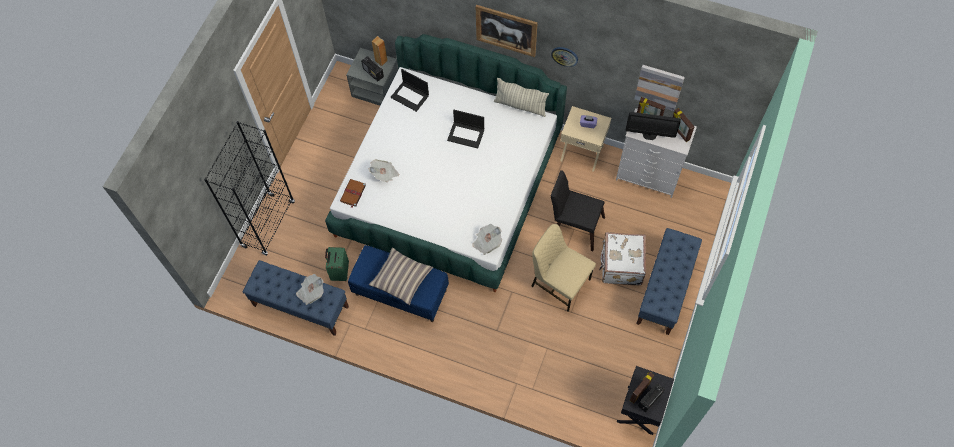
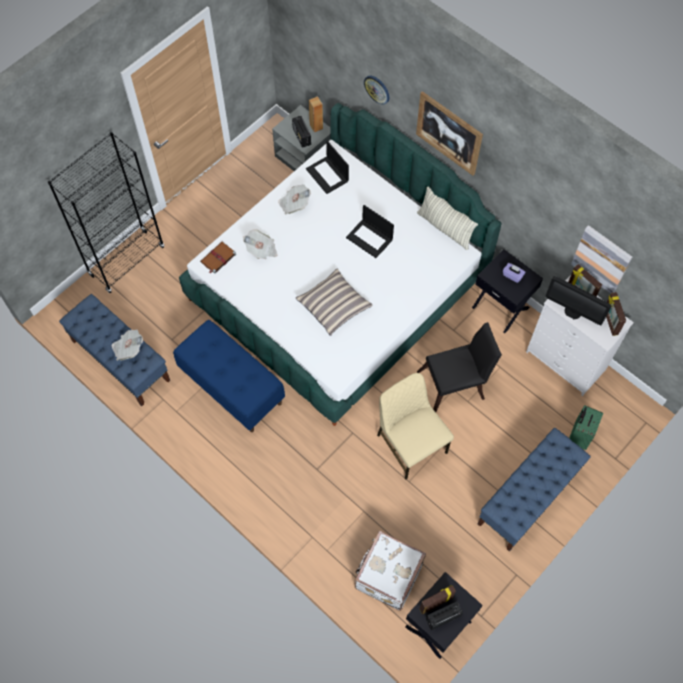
camera: 20 degrees right, 0 degrees up
green suitcase [325,247,349,281] -> green suitcase moved to [569,405,603,450]
pillow [369,247,433,305] -> pillow moved to [296,269,373,336]
newspaper [472,224,502,255] -> newspaper moved to [278,184,311,215]
wall clock [551,47,578,67] -> wall clock moved to [364,76,389,105]
black chair [551,170,605,251] -> black chair turned 120 degrees clockwise [417,322,502,412]
beige nightstand [560,106,611,172] -> black nightstand [472,249,543,333]
white suitcase [599,232,646,285] -> white suitcase moved to [354,531,426,611]

